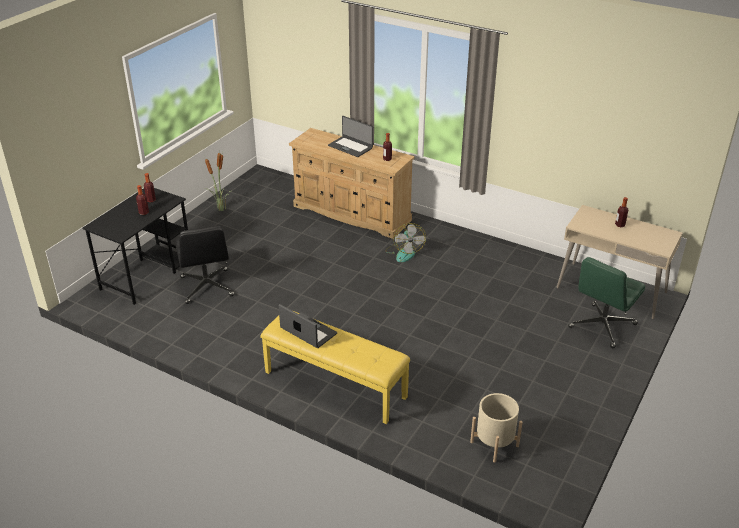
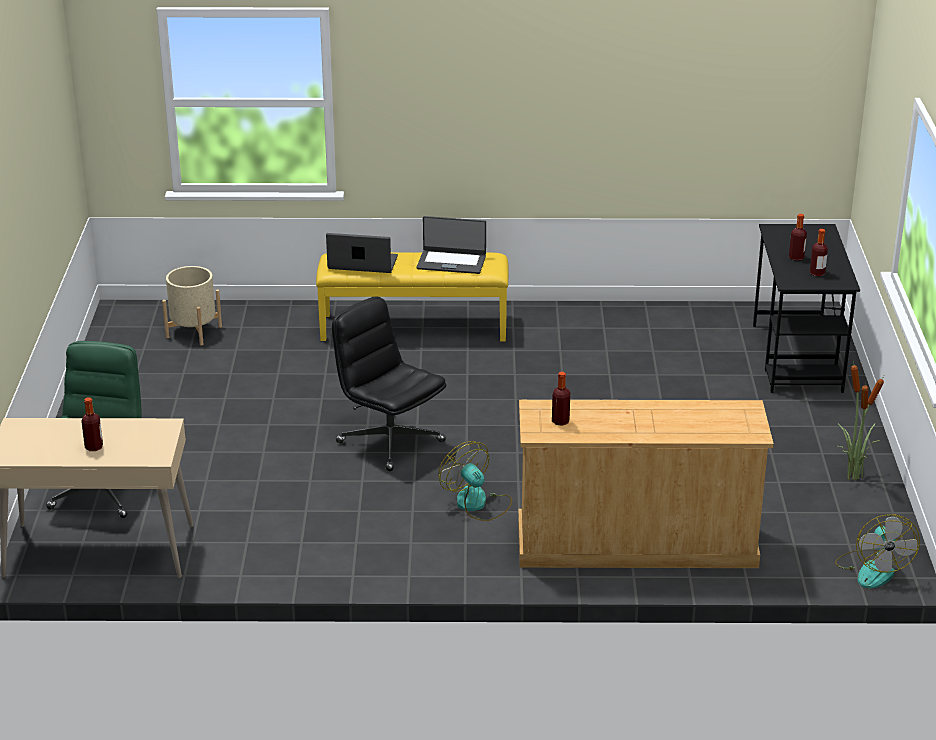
camera: 150 degrees right, 5 degrees down
black office chair [176,226,234,304] -> black office chair moved to [332,296,446,471]
laptop [328,116,373,157] -> laptop moved to [326,233,398,273]
none -> fan [835,514,920,588]

